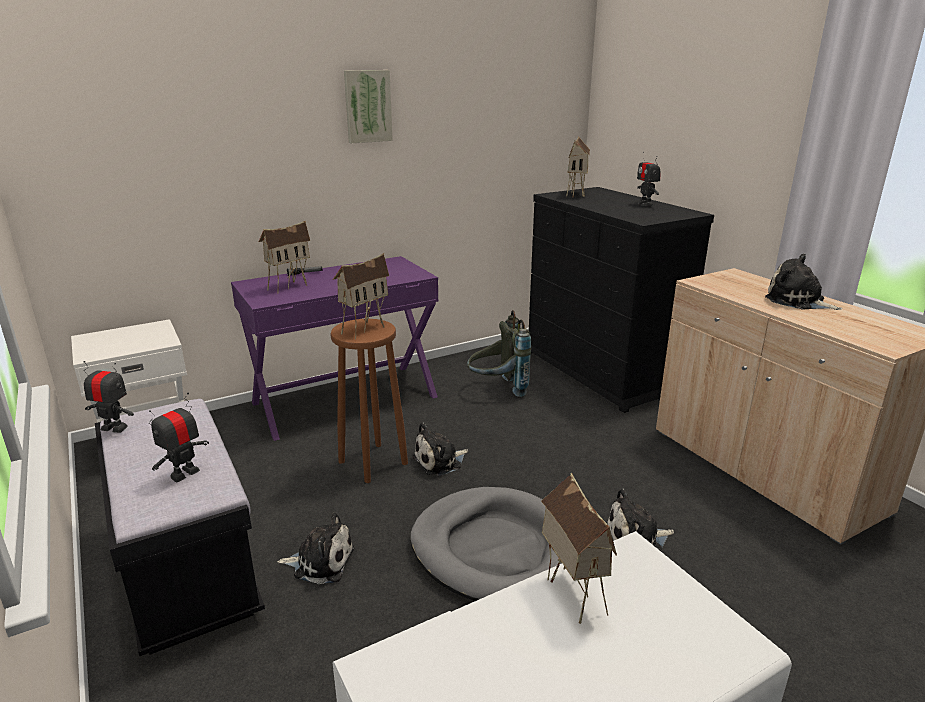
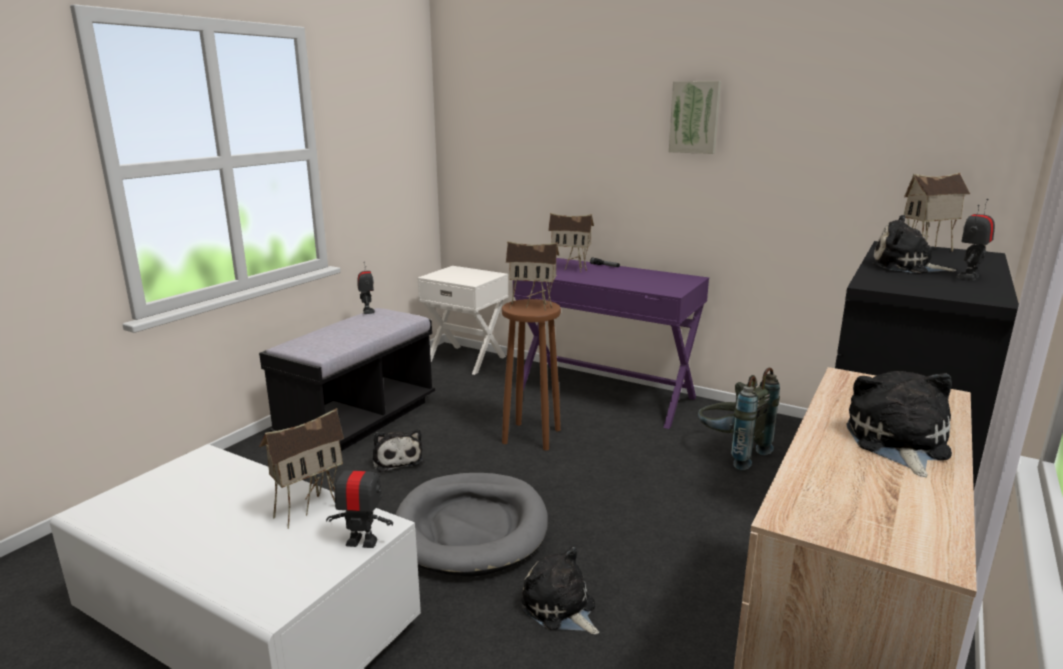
camera: 60 degrees right, 5 degrees down
toy robot [149,393,209,482] -> toy robot moved to [326,460,393,548]
plush toy [412,422,468,476] -> plush toy moved to [872,215,957,273]

